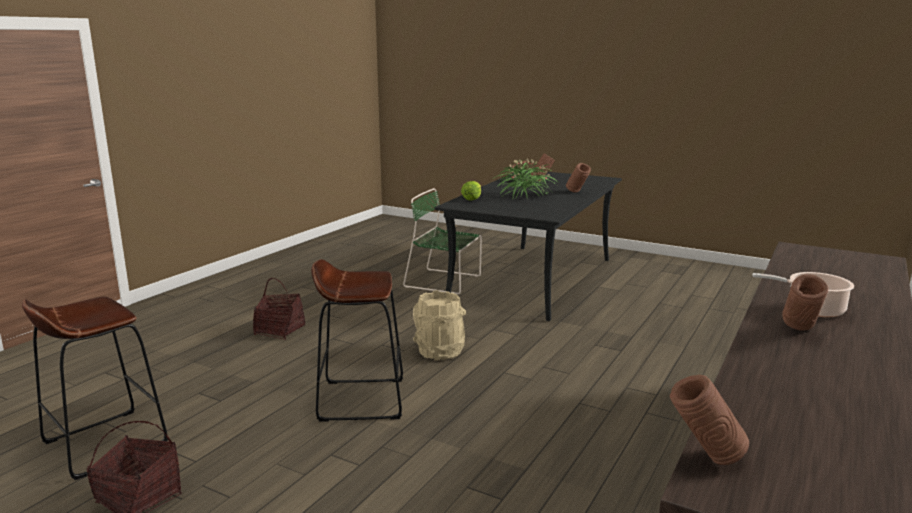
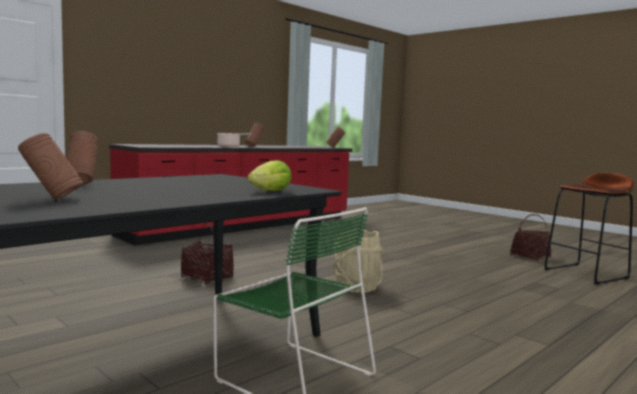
camera: 165 degrees left, 10 degrees down
basket [253,278,305,340] -> basket moved to [181,223,234,285]
brown stool [311,259,403,421] -> none
potted plant [494,158,559,200] -> none

